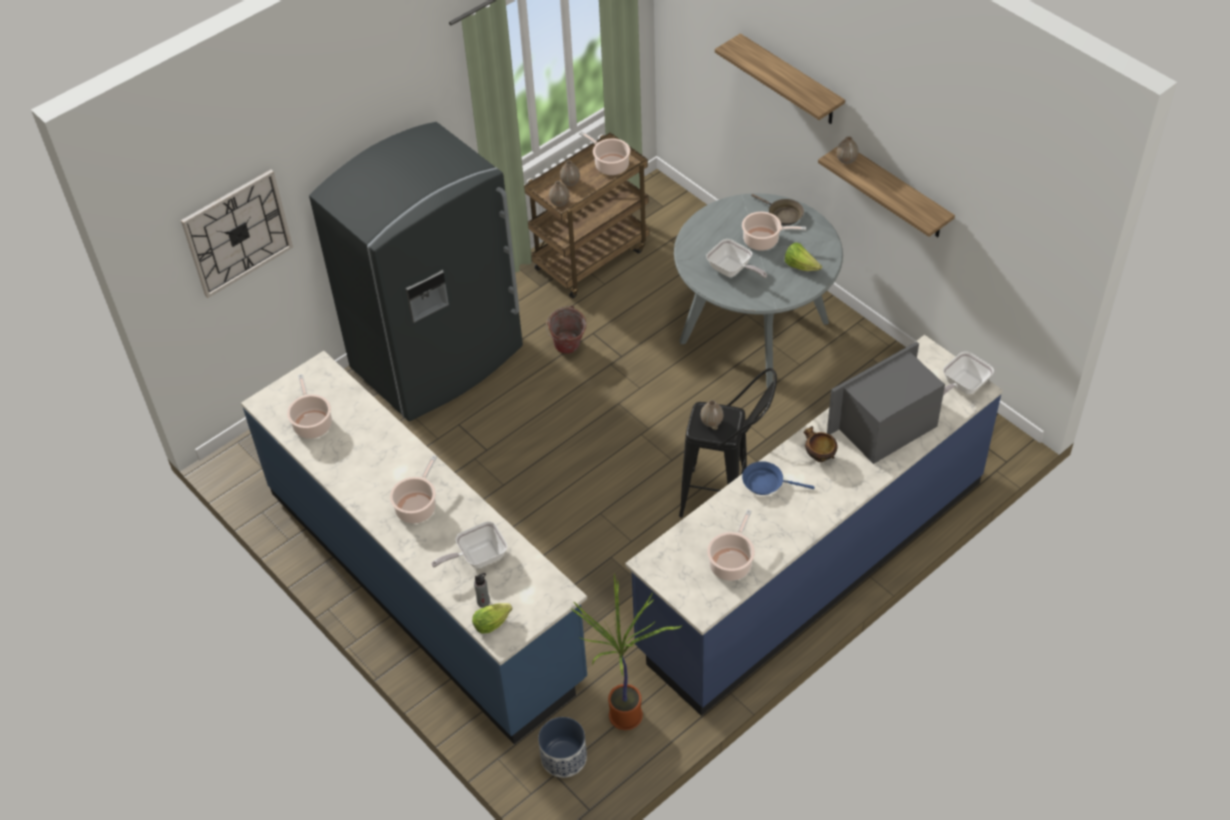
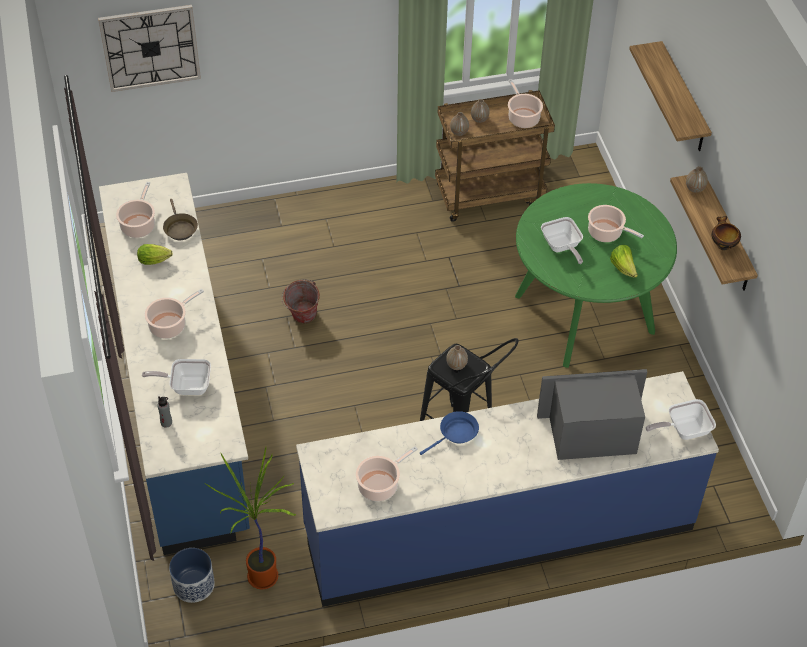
camera: 25 degrees right, 0 degrees up
grey fridge [309,122,523,421] -> none
lettuce [472,603,512,634] -> lettuce moved to [137,244,173,265]
bucket [546,306,587,354] -> bucket moved to [281,279,320,323]
grey dining table [674,193,843,388] -> green dining table [515,183,677,368]
blue frying pan [742,461,815,495] -> blue frying pan turned 105 degrees clockwise [420,411,479,455]
brown frying pan [751,194,804,226] -> brown frying pan moved to [163,199,198,240]
bowl [803,426,837,462] -> bowl moved to [712,216,741,251]

